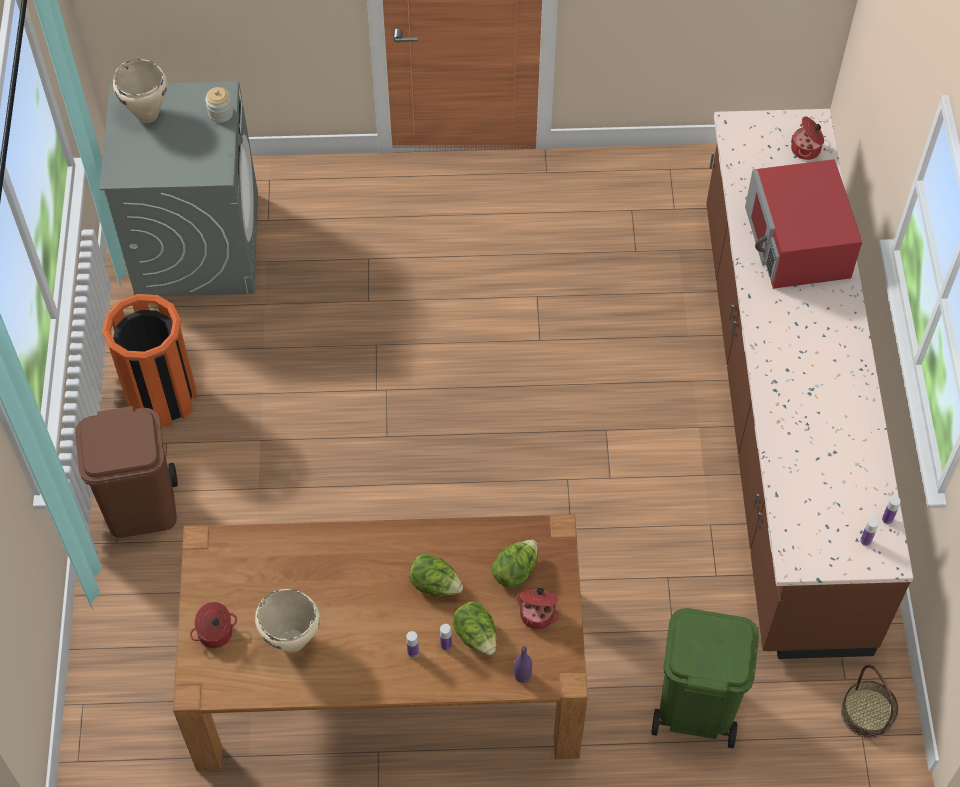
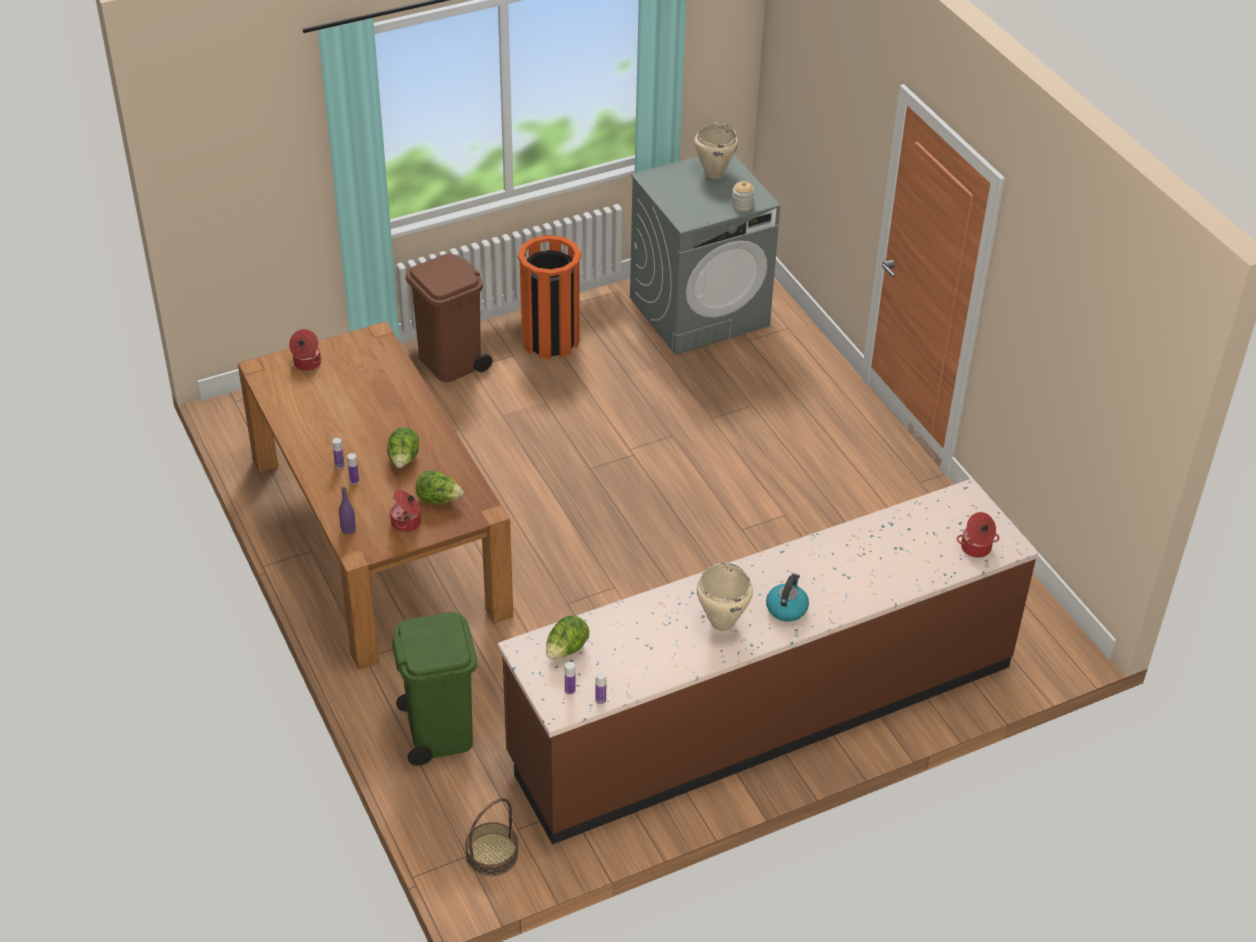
camera: 65 degrees right, 15 degrees down
beige cooking pot [255,589,320,653] -> beige cooking pot moved to [697,563,753,631]
lettuce [453,601,497,655] -> lettuce moved to [546,616,589,659]
red microwave [745,159,862,289] -> none
none -> kettle [766,573,809,622]

